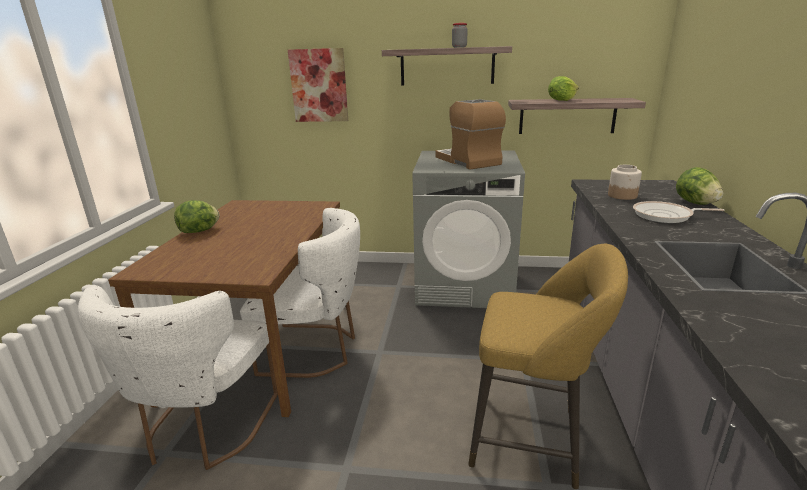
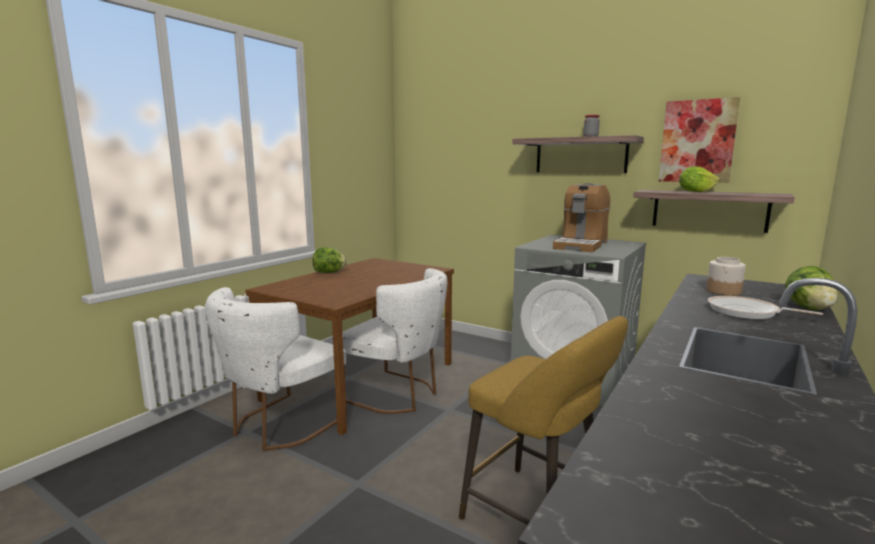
camera: 25 degrees right, 10 degrees down
picture [288,48,348,122] -> picture moved to [659,97,740,183]
coffee machine [436,99,506,170] -> coffee machine turned 150 degrees counterclockwise [553,183,610,252]

